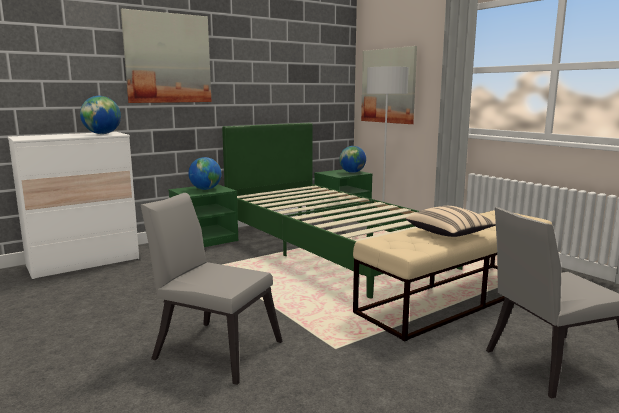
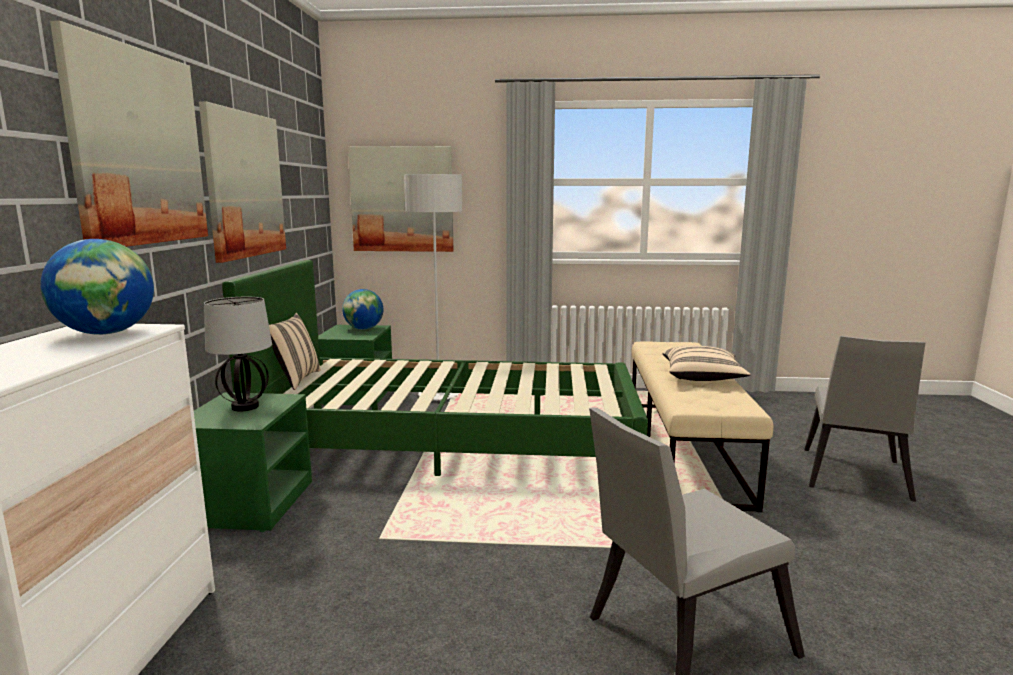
camera: 50 degrees left, 0 degrees up
globe [188,157,221,190] -> table lamp [204,297,272,412]
none -> picture [199,101,286,263]
none -> beige pillow [269,313,321,390]

